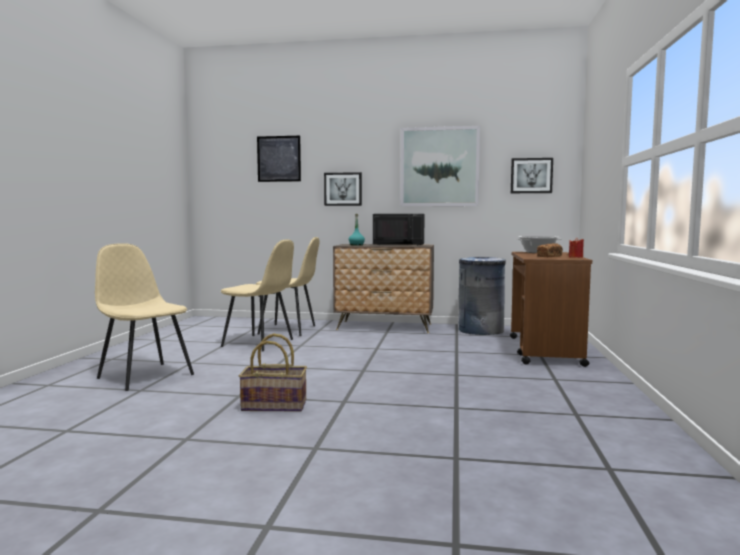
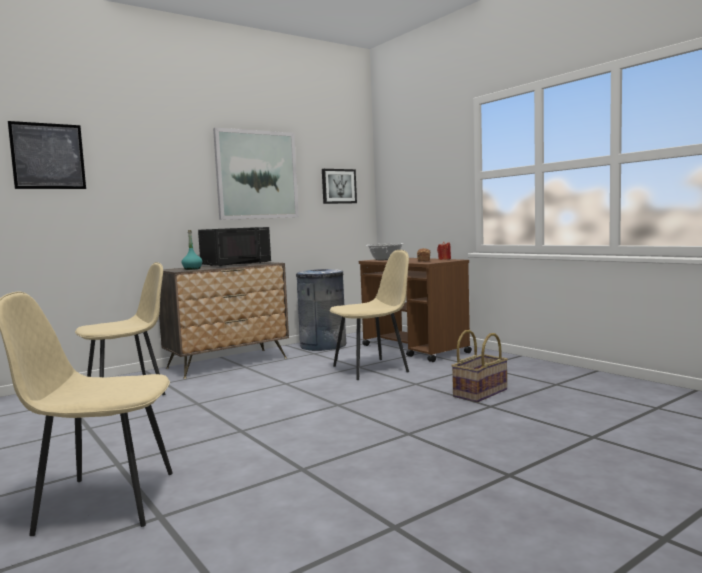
camera: 45 degrees left, 0 degrees up
beige chair [221,239,294,351] -> beige chair moved to [330,250,409,380]
basket [239,333,307,411] -> basket moved to [451,330,508,402]
picture [324,172,362,206] -> none

